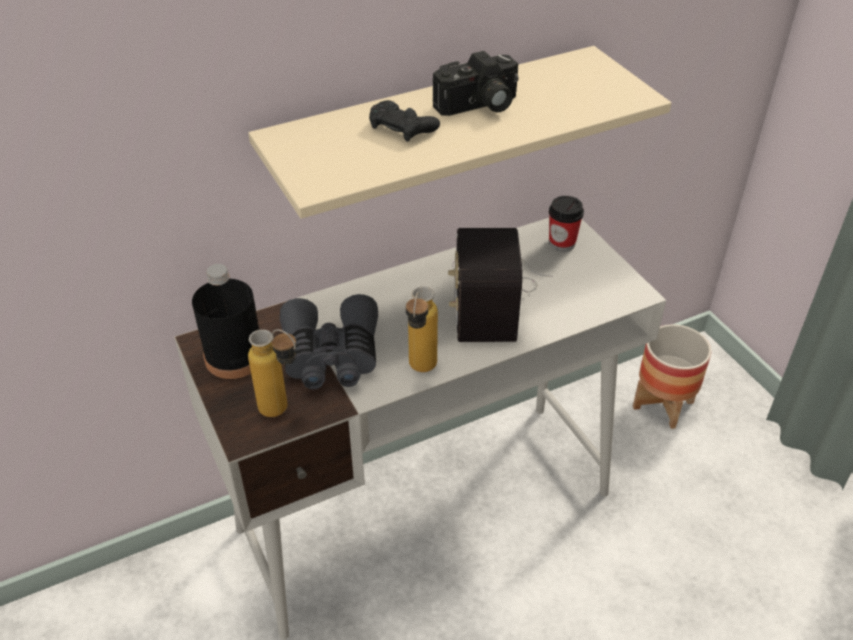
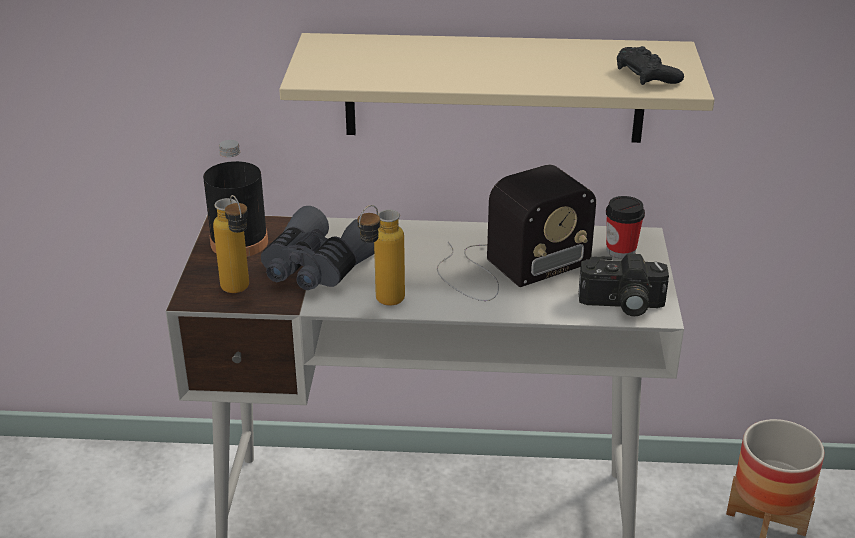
camera: 30 degrees right, 10 degrees down
black game controller [369,100,440,142] -> black game controller moved to [617,46,684,85]
camera [433,51,519,116] -> camera moved to [579,254,669,317]
radio [448,228,553,342] -> radio turned 150 degrees counterclockwise [437,165,596,301]

